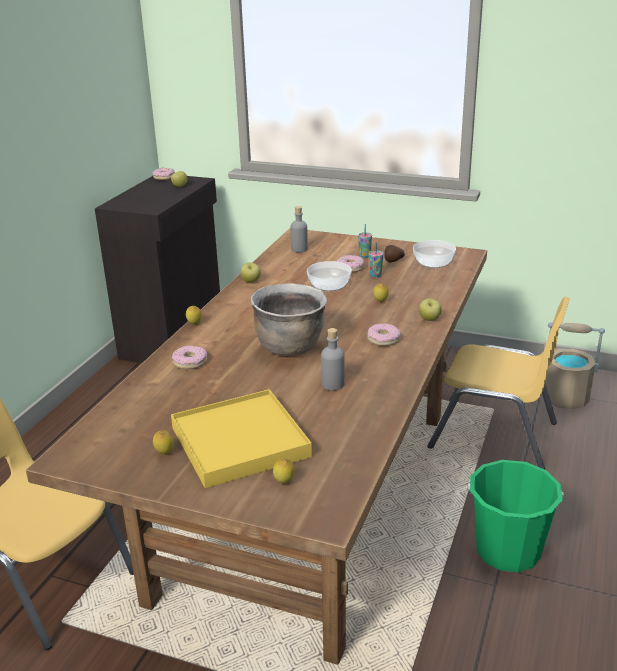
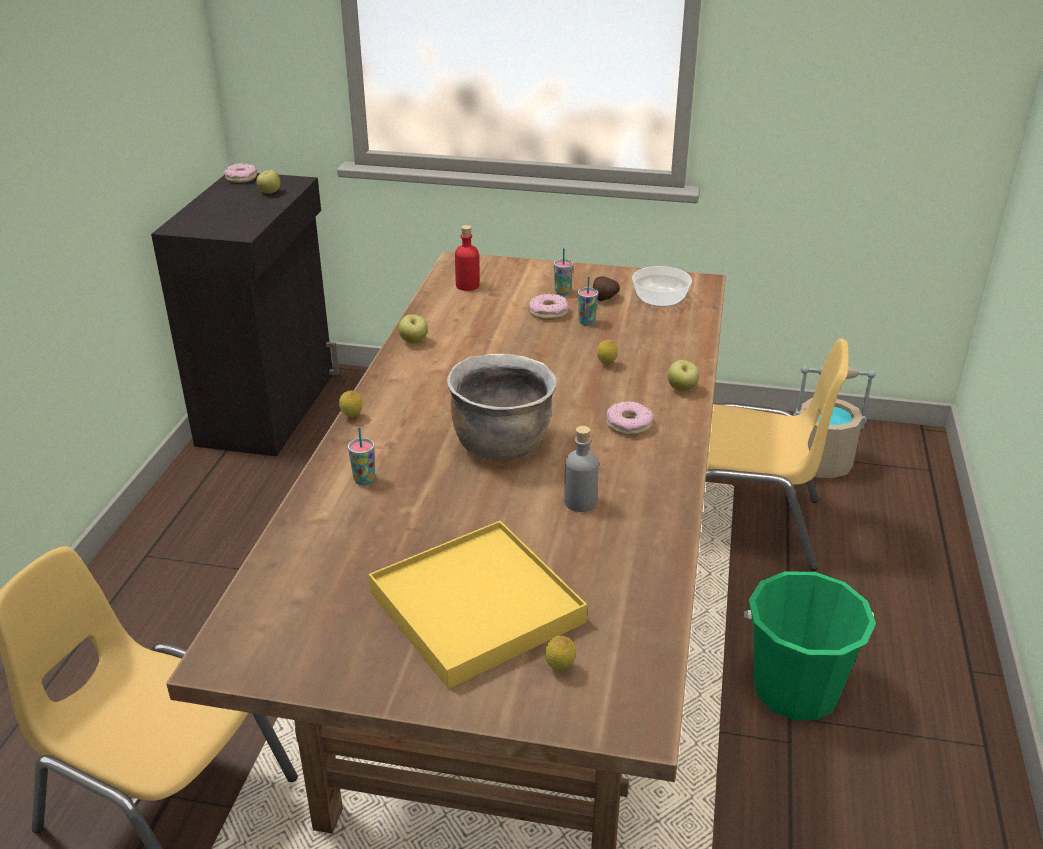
camera: 10 degrees left, 5 degrees up
lemon [153,430,174,455] -> none
donut [172,345,207,369] -> cup [348,427,375,485]
grey bottle [291,206,308,253] -> red bottle [455,225,479,291]
bowl [307,261,352,292] -> none

